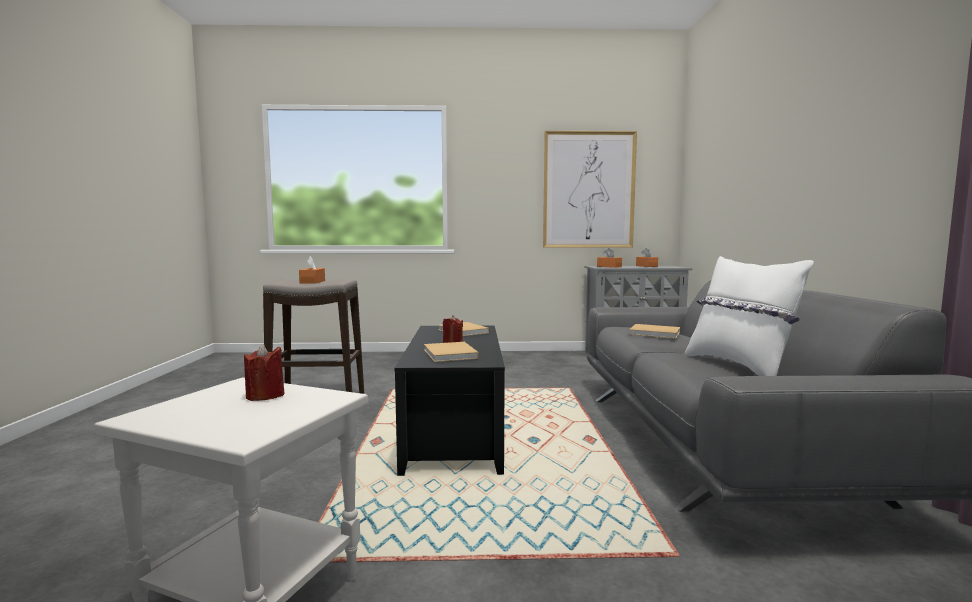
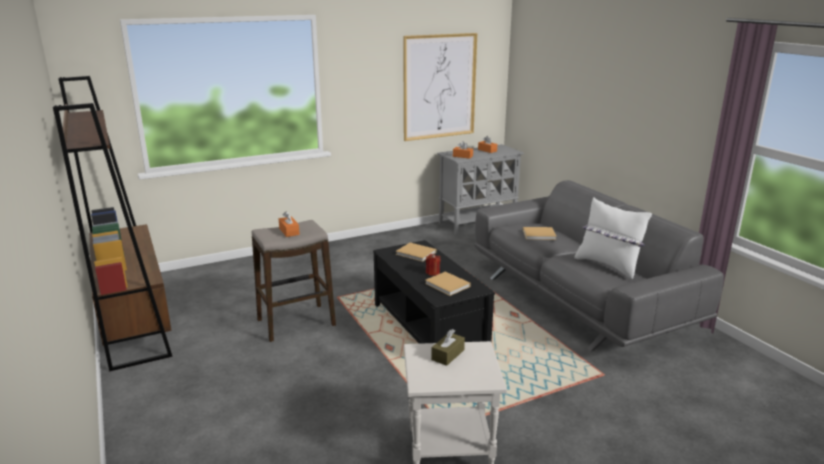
camera: 25 degrees left, 15 degrees up
red candle [244,344,285,401] -> brown tissue box [431,329,465,366]
none -> brown bookcase [53,76,172,371]

